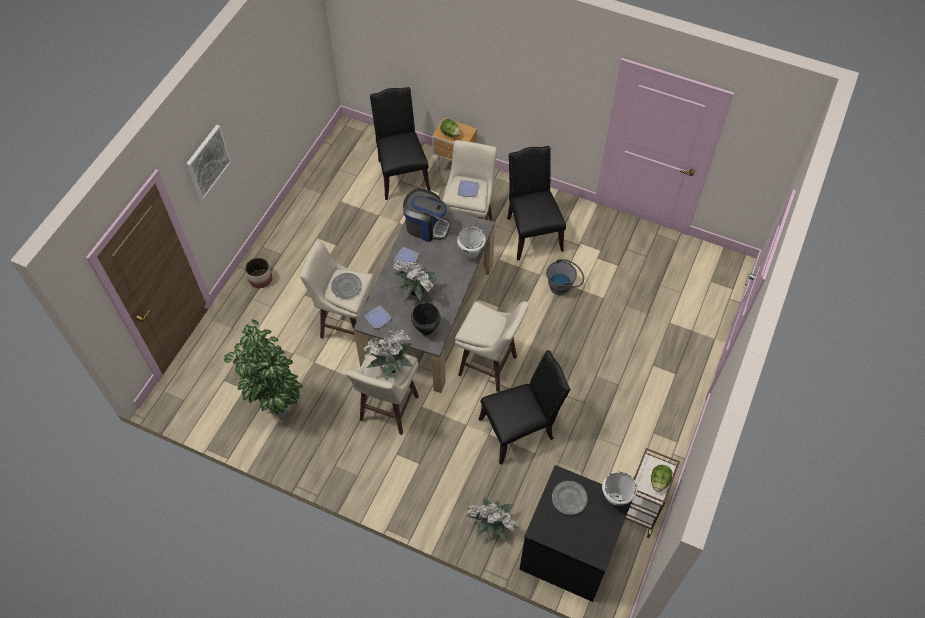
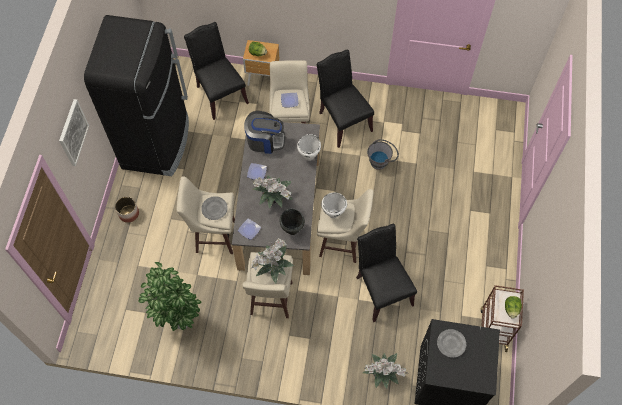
camera: 15 degrees left, 5 degrees up
black chair [479,350,570,465] -> black chair turned 75 degrees counterclockwise [356,223,417,322]
white cooking pot [602,472,638,506] -> white cooking pot moved to [321,192,347,218]
none -> black fridge [84,15,189,176]

